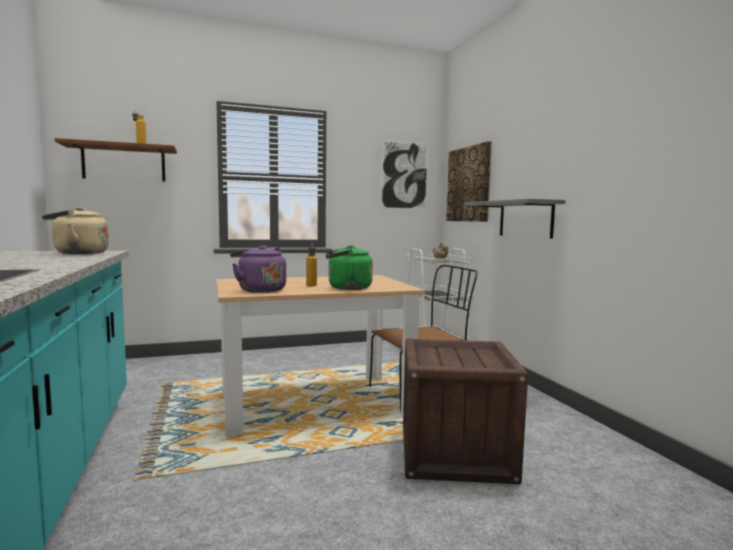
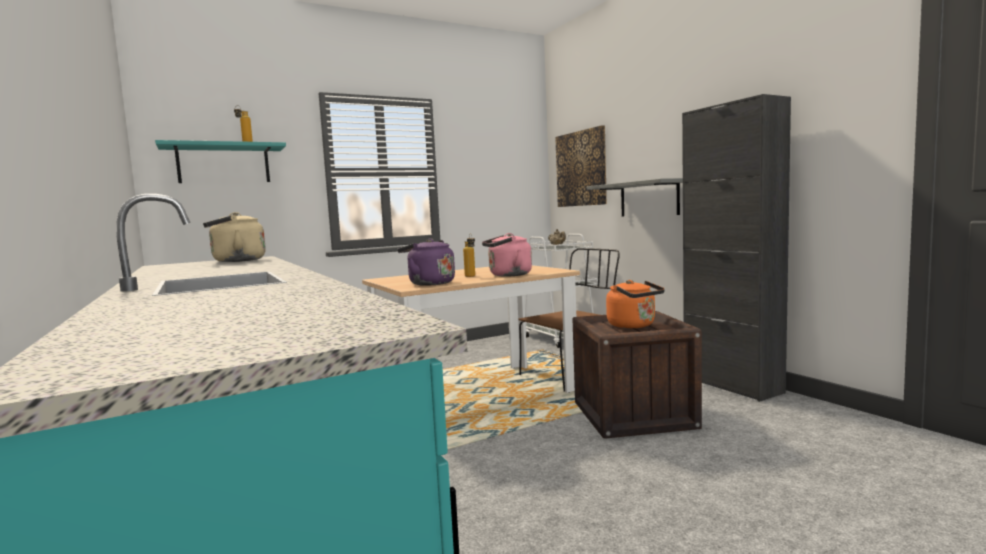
camera: 10 degrees left, 0 degrees up
brown shelf [55,138,177,182] -> turquoise shelf [155,140,286,183]
green kettle [326,245,373,290] -> pink kettle [482,233,532,277]
picture [380,139,429,210] -> none
none -> orange kettle [606,280,665,328]
none -> black cabinet [682,94,791,402]

